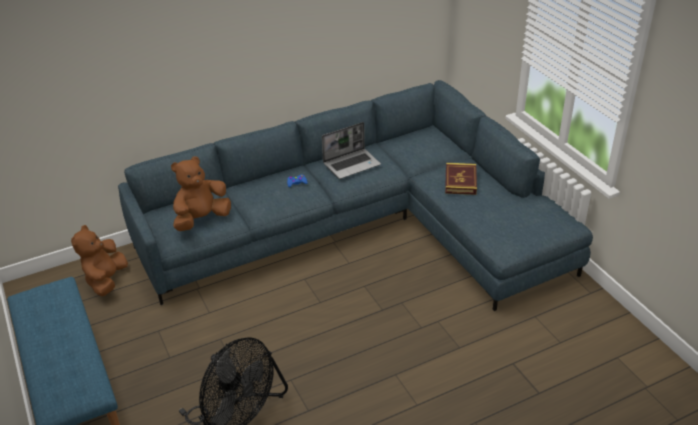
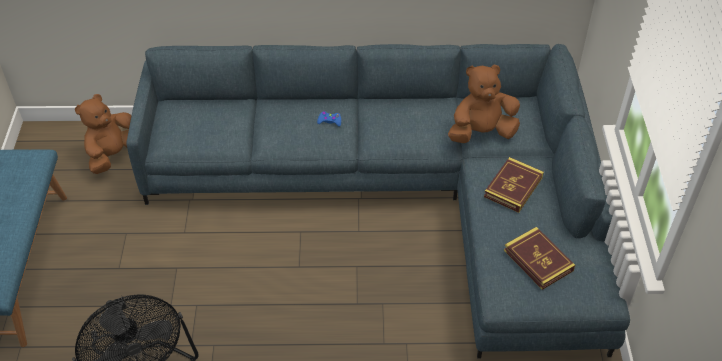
camera: 25 degrees right, 10 degrees up
brown plush toy [171,156,231,231] -> brown plush toy moved to [448,64,520,143]
laptop [322,122,381,179] -> none
none -> book [504,227,575,290]

